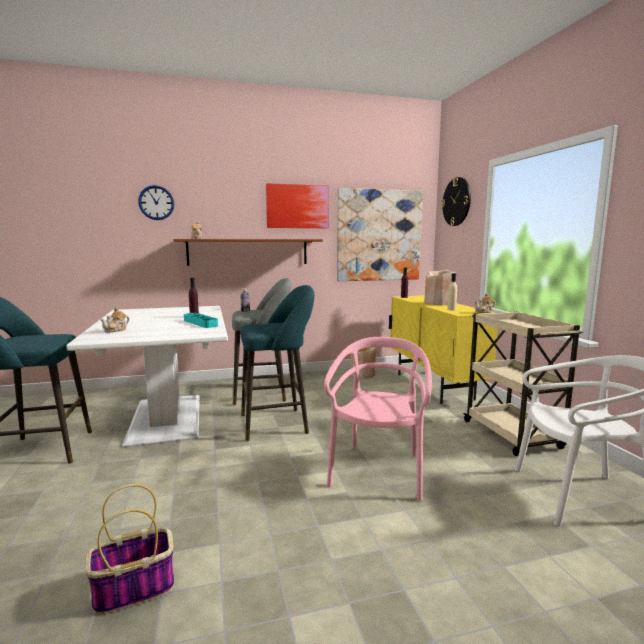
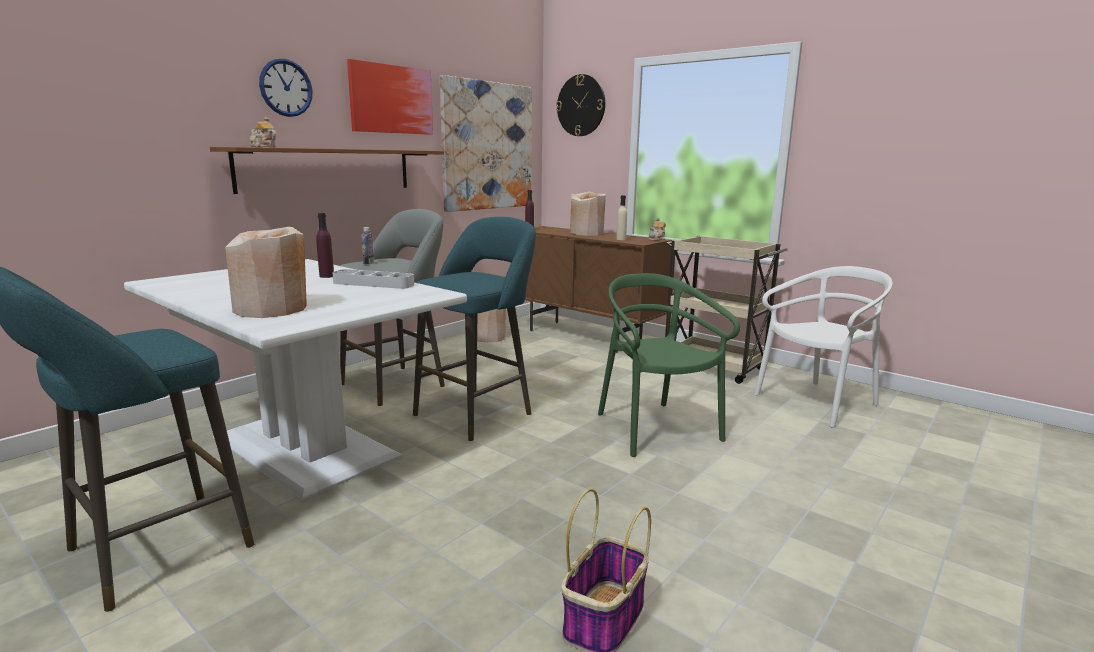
camera: 35 degrees left, 5 degrees up
teapot [100,307,130,333] -> beige vase [225,227,307,318]
wall clock [138,185,174,220] -> wall clock moved to [259,59,313,117]
turquoise tray [184,313,218,328] -> grey tray [332,269,414,289]
pink chair [324,337,432,500] -> green chair [598,273,740,457]
yellow cabinet [389,295,498,404] -> brown cabinet [525,226,672,353]

